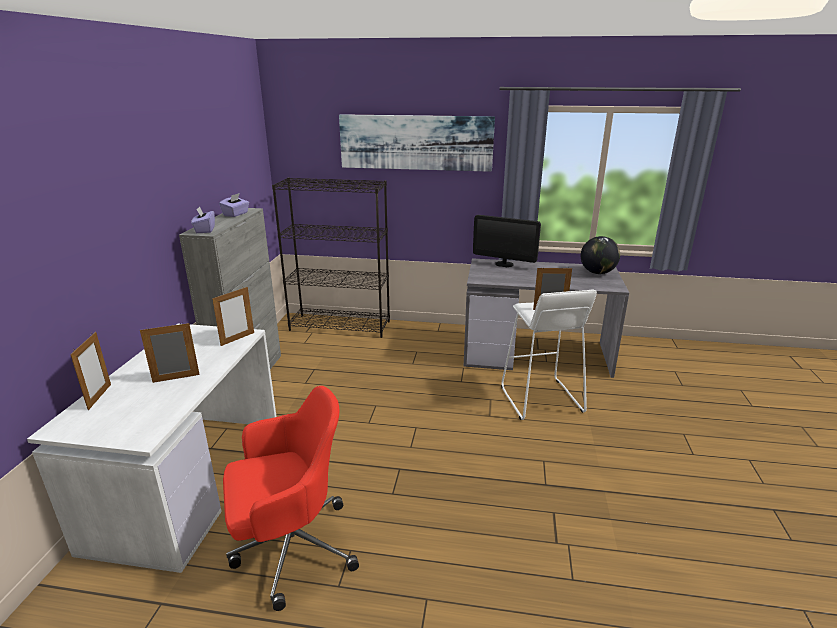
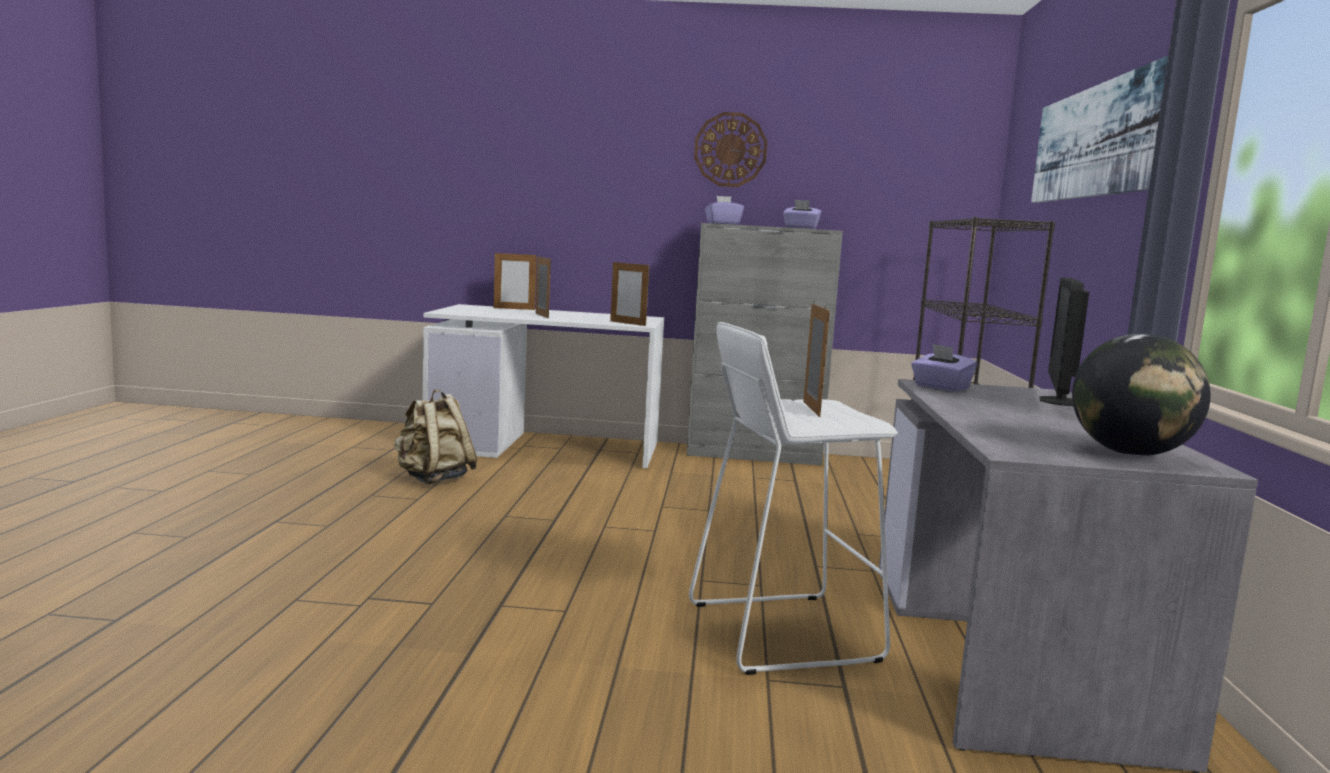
camera: 85 degrees right, 15 degrees down
red office chair [223,386,359,611] -> beige backpack [394,389,477,484]
none -> wall clock [694,112,768,187]
none -> purple tissue box [911,344,977,391]

